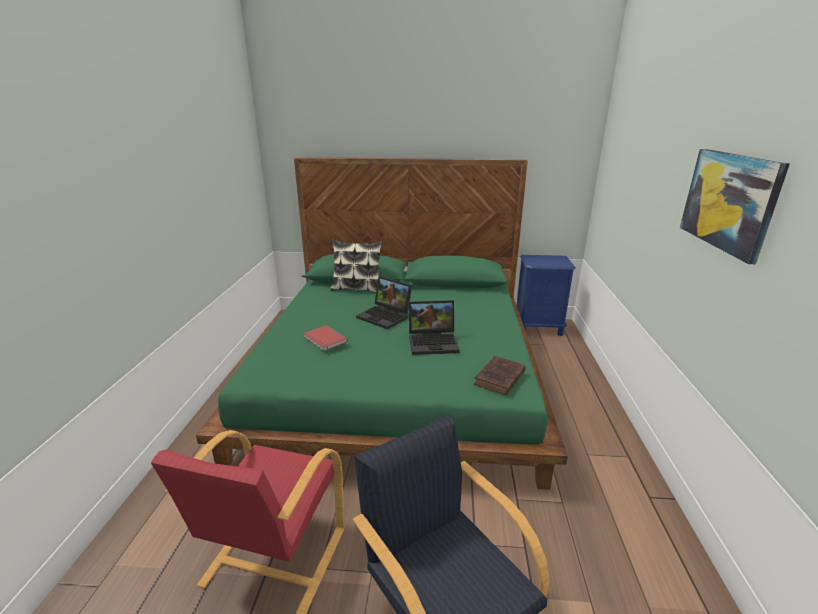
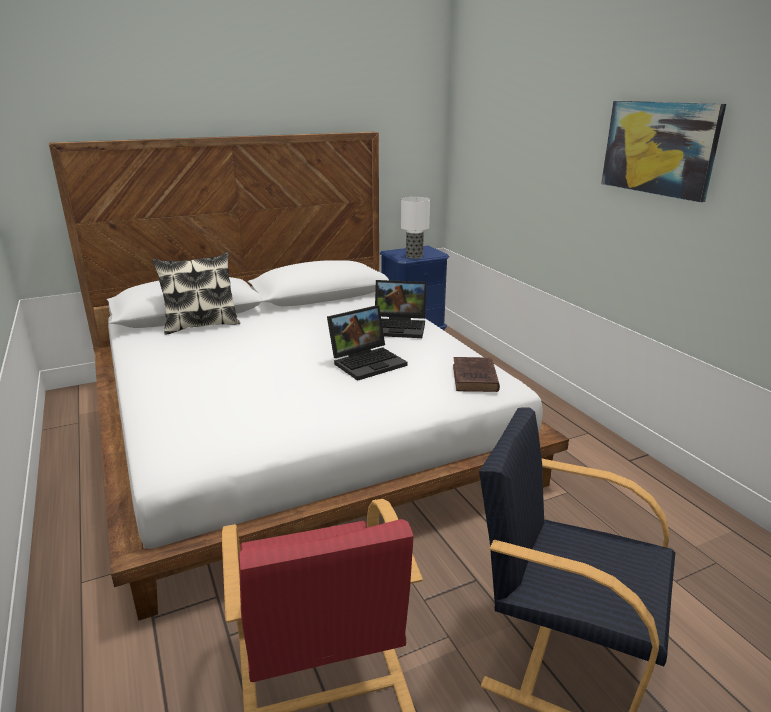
camera: 30 degrees left, 0 degrees up
green bed [196,157,568,490] -> white bed [49,132,569,620]
red book [303,325,348,351] -> none
laptop [356,276,412,329] -> laptop moved to [375,280,427,338]
none -> table lamp [401,197,430,259]

